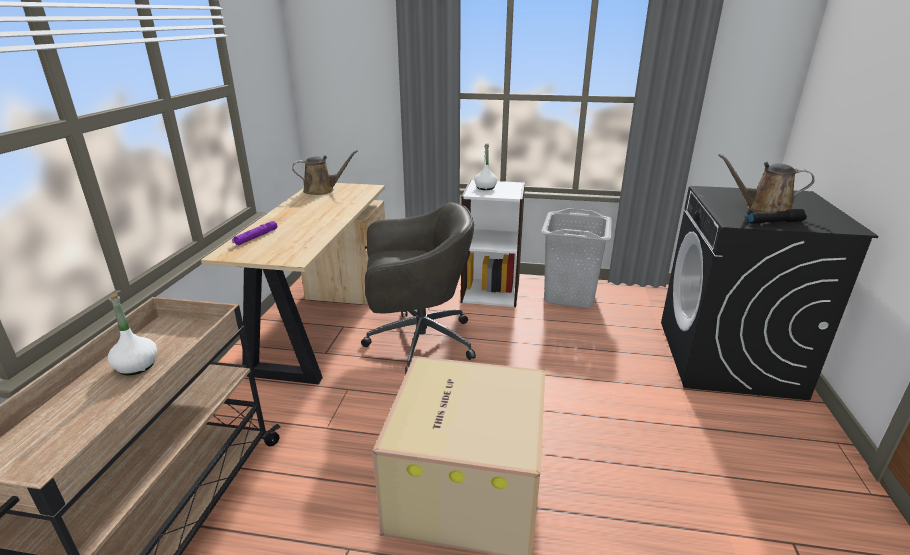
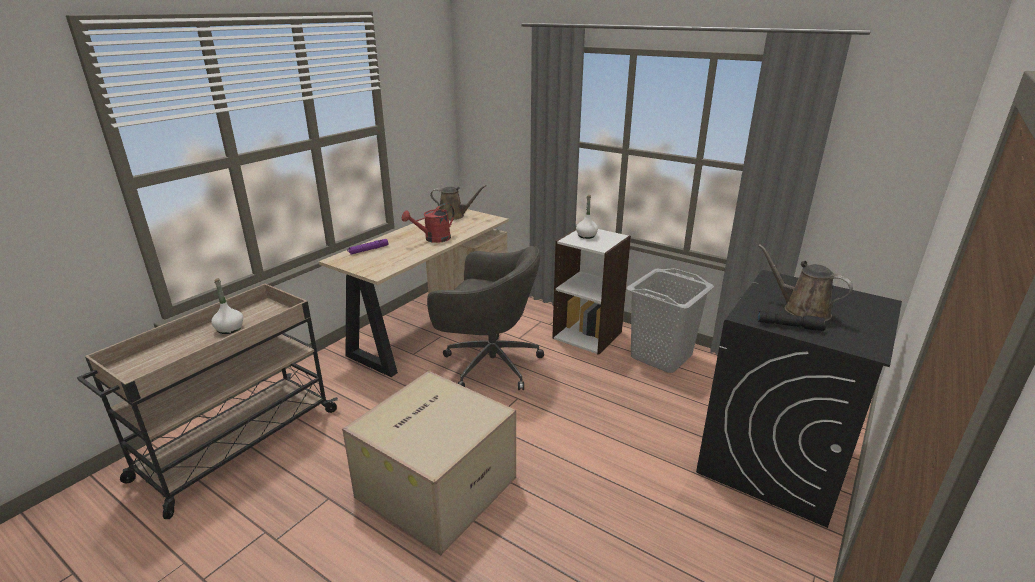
camera: 25 degrees right, 0 degrees up
none -> red watering can [402,203,454,243]

